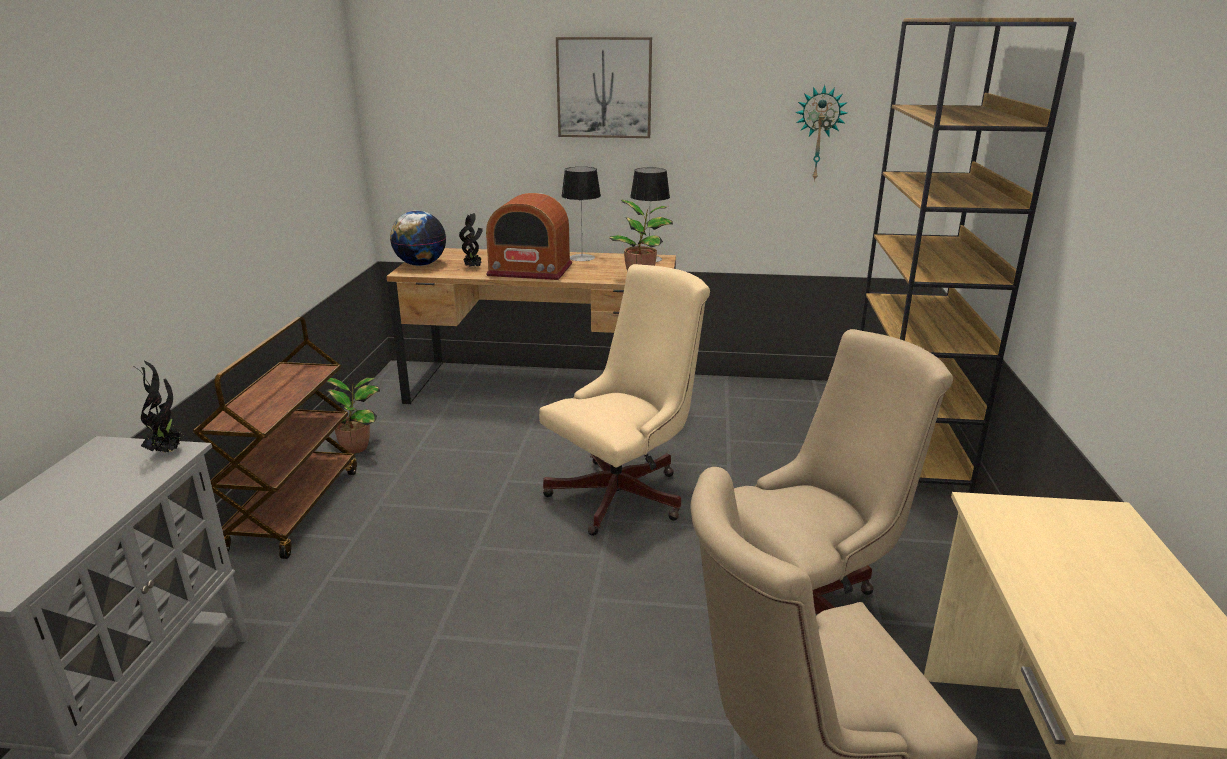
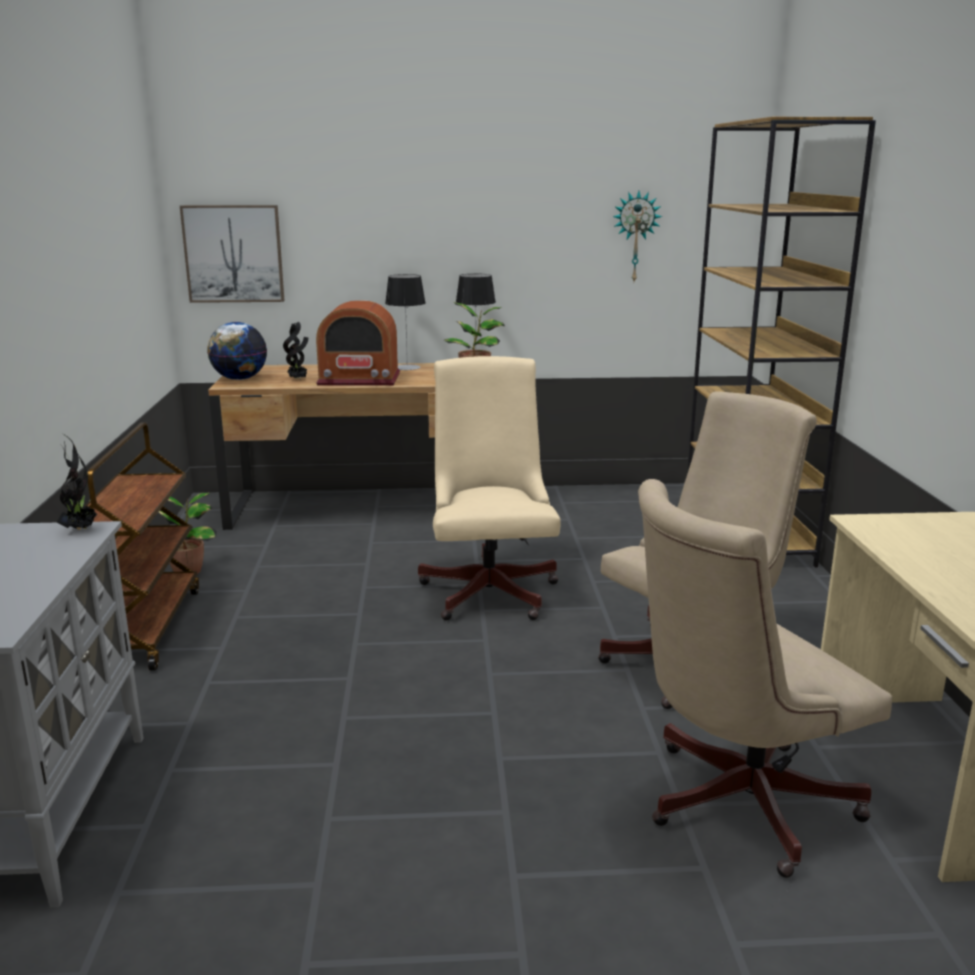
camera: 10 degrees left, 5 degrees down
beige office chair [539,264,710,536] -> beige office chair turned 45 degrees counterclockwise [418,356,561,621]
picture [556,37,652,138] -> picture moved to [180,205,284,303]

